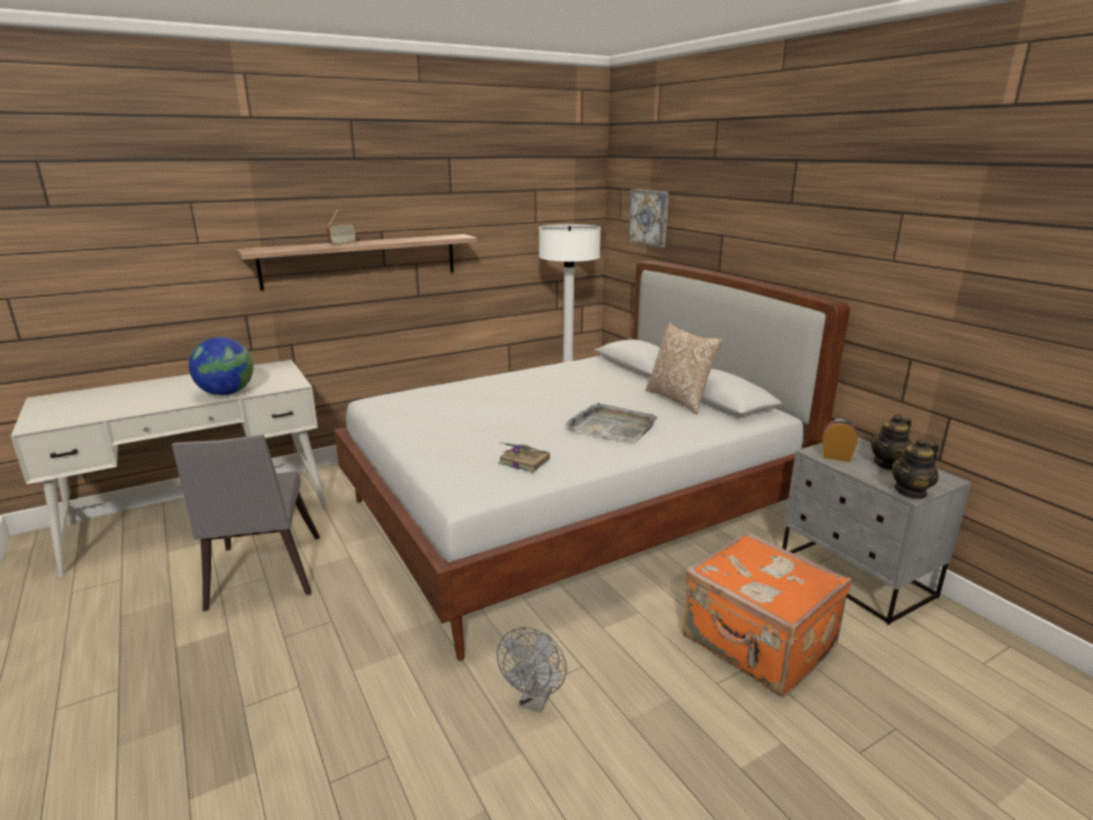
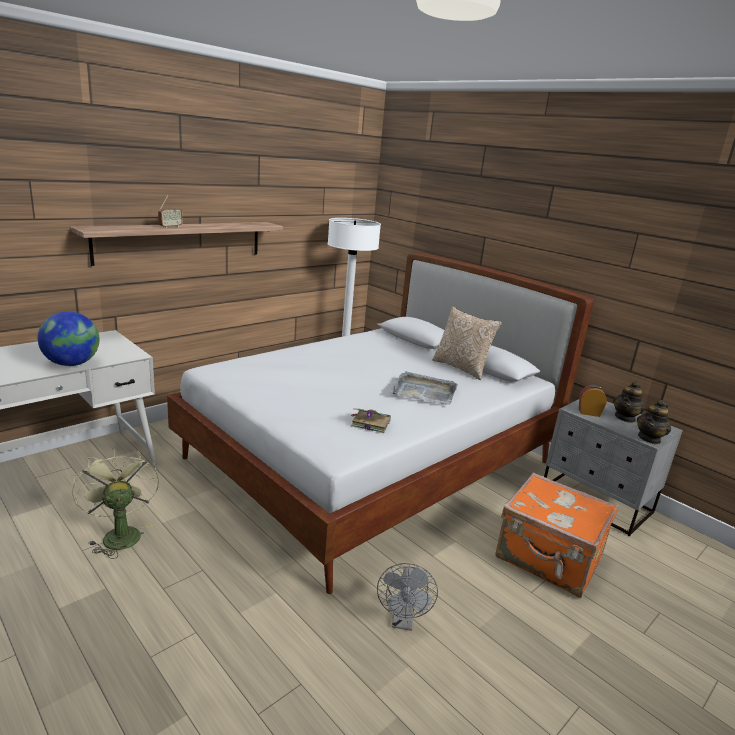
camera: 15 degrees left, 0 degrees up
grey chair [172,435,320,611] -> green fan [72,448,159,559]
picture [628,189,669,248] -> none

